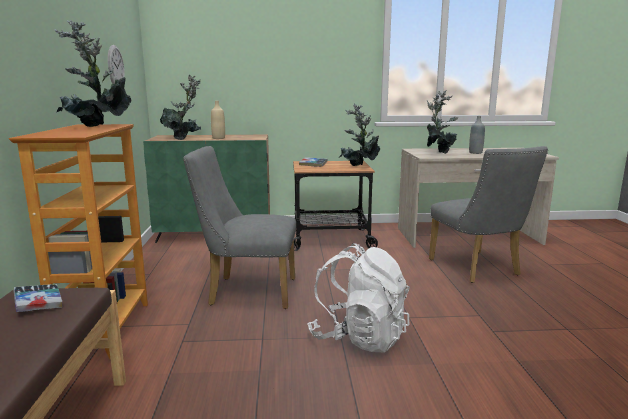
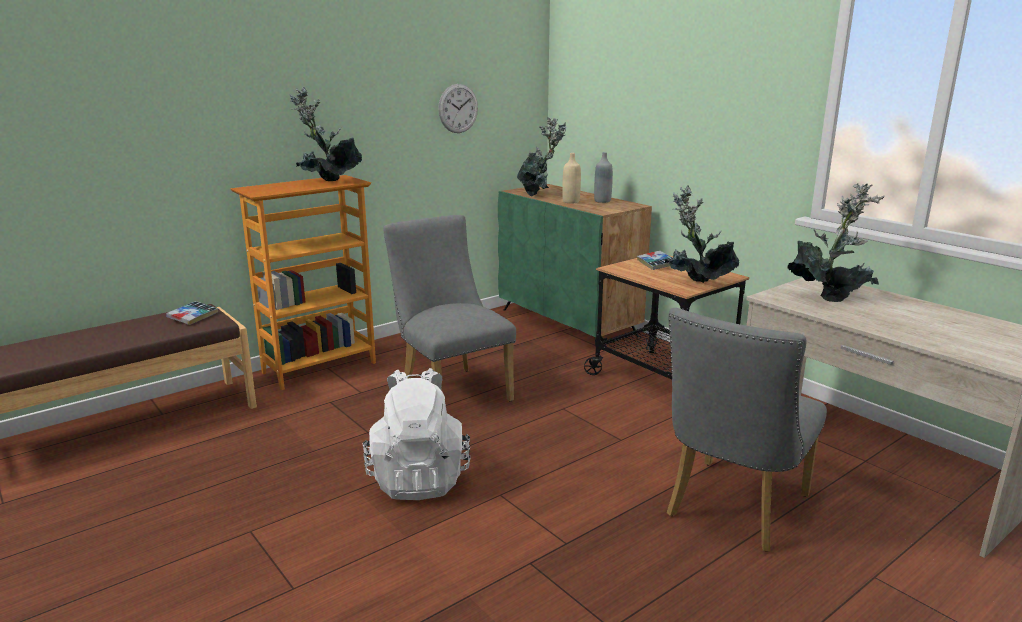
camera: 55 degrees right, 5 degrees up
grey bottle [469,116,485,154] -> grey bottle moved to [594,152,613,203]

